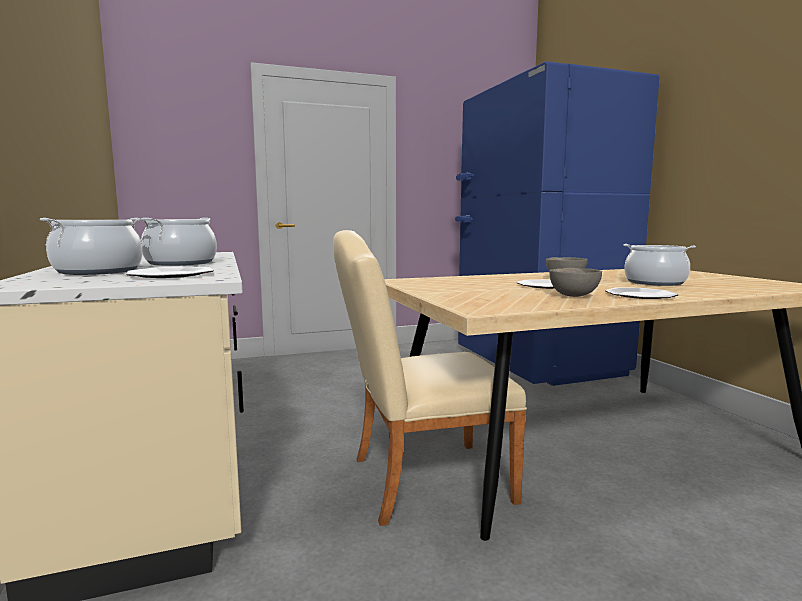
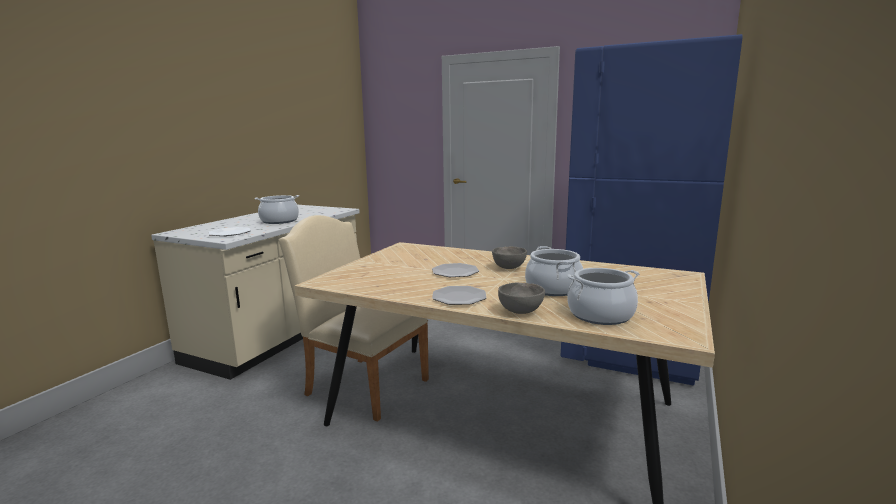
camera: 45 degrees right, 5 degrees up
cooking pot [40,218,142,275] -> cooking pot moved to [567,268,640,325]
grey bowl [549,268,602,297] -> grey bowl moved to [498,283,545,314]

